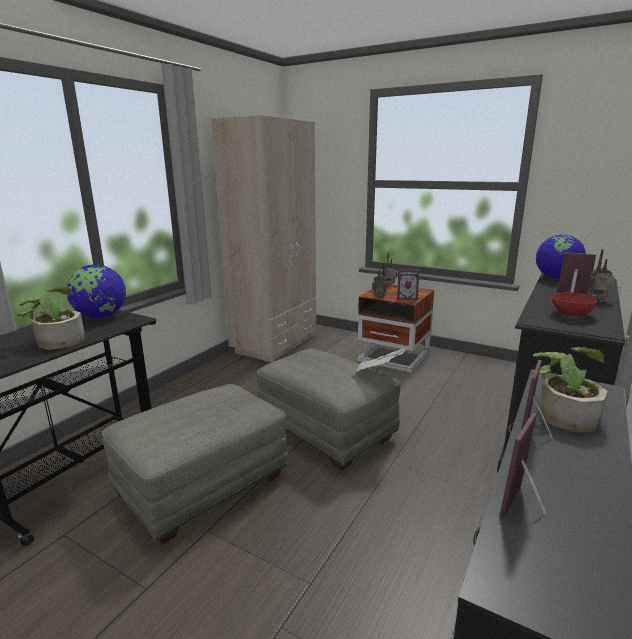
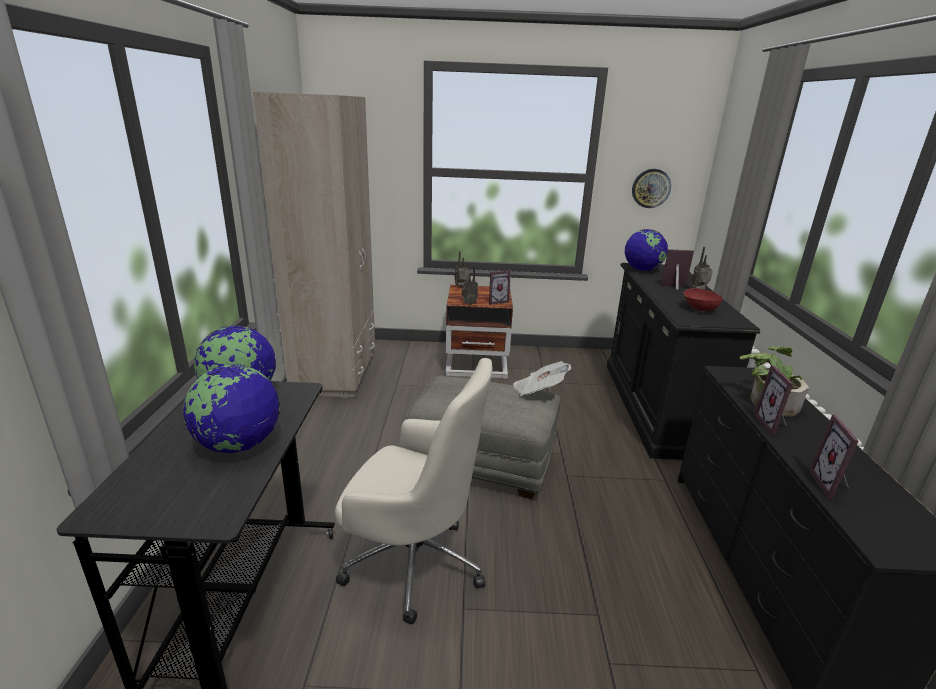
camera: 30 degrees left, 5 degrees up
potted plant [17,286,85,350] -> globe [183,364,280,453]
grey ottoman [102,384,288,545] -> beige office chair [335,358,492,625]
none -> wall clock [632,169,671,208]

